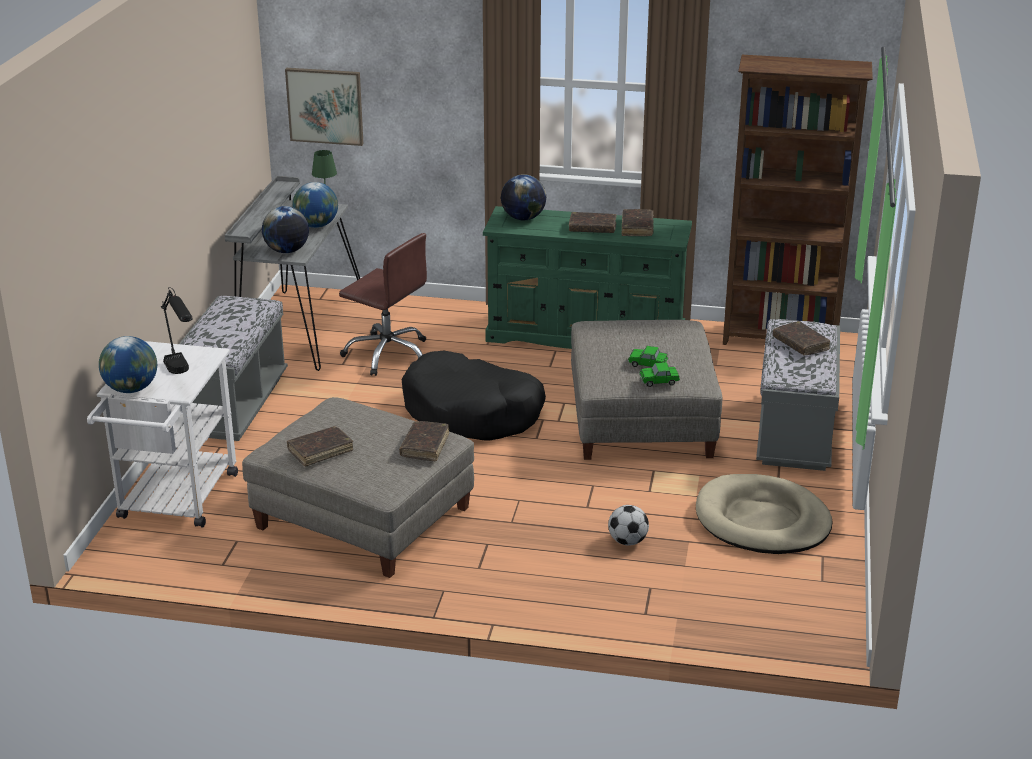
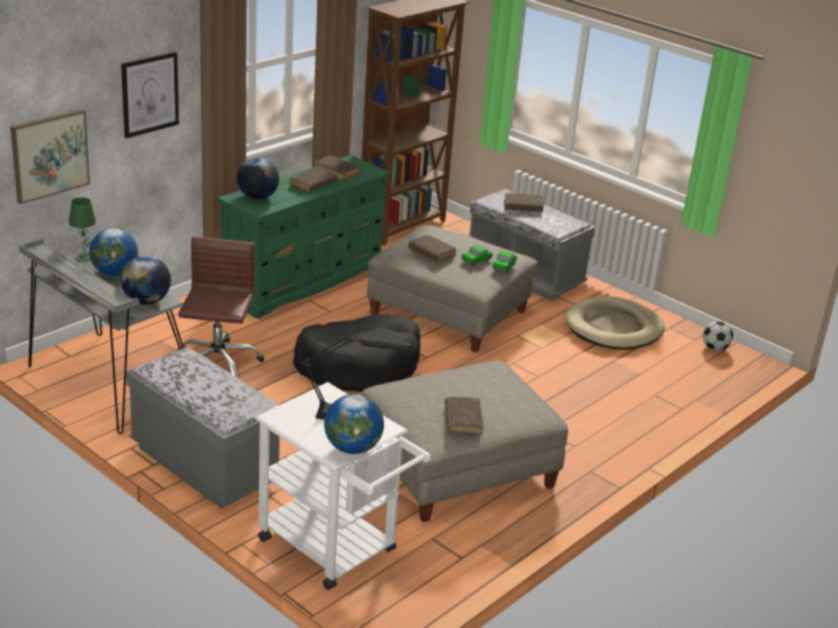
camera: 60 degrees left, 0 degrees up
brown office chair [339,233,427,376] -> brown office chair turned 60 degrees counterclockwise [177,237,264,378]
brown book [399,421,449,461] -> brown book moved to [408,234,456,262]
football [608,505,649,546] -> football moved to [702,321,733,351]
none -> picture [121,52,179,138]

